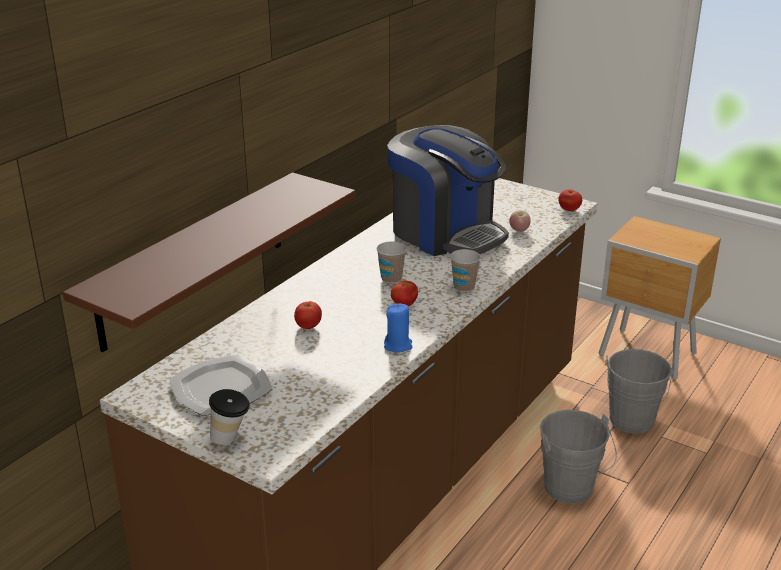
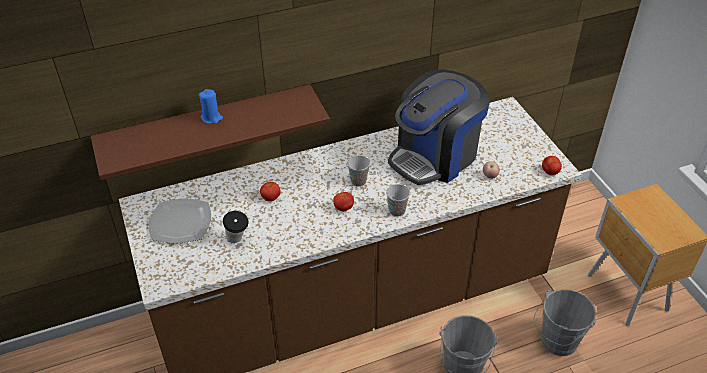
camera: 35 degrees right, 15 degrees up
cup [209,389,250,445] -> cup moved to [223,211,249,243]
blue candle [384,303,412,353] -> blue candle moved to [199,89,223,124]
coffee machine [387,125,509,256] -> coffee machine turned 60 degrees clockwise [388,69,490,185]

